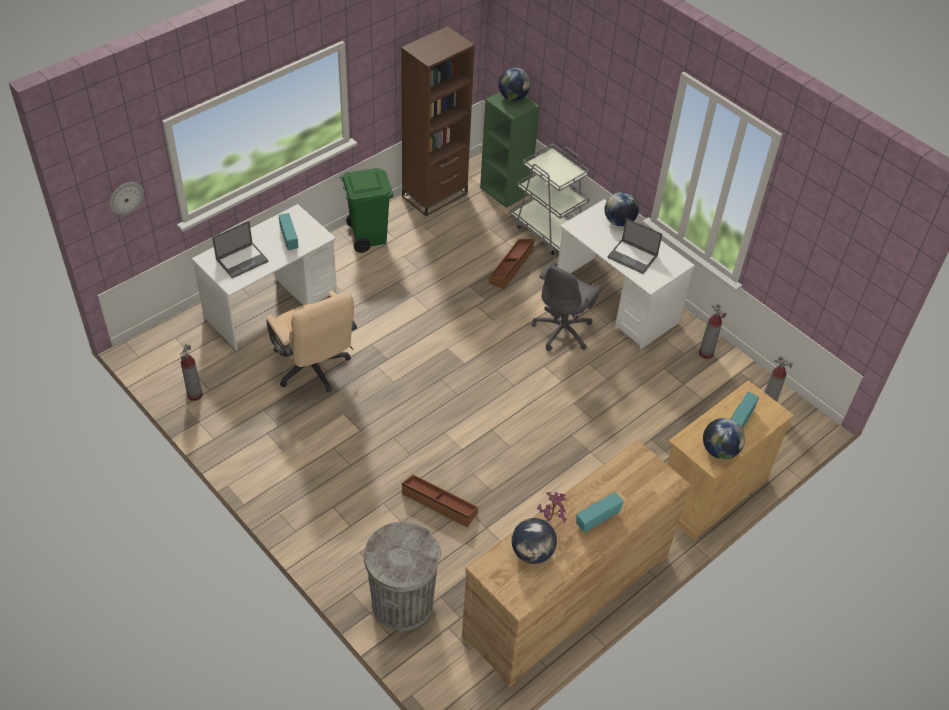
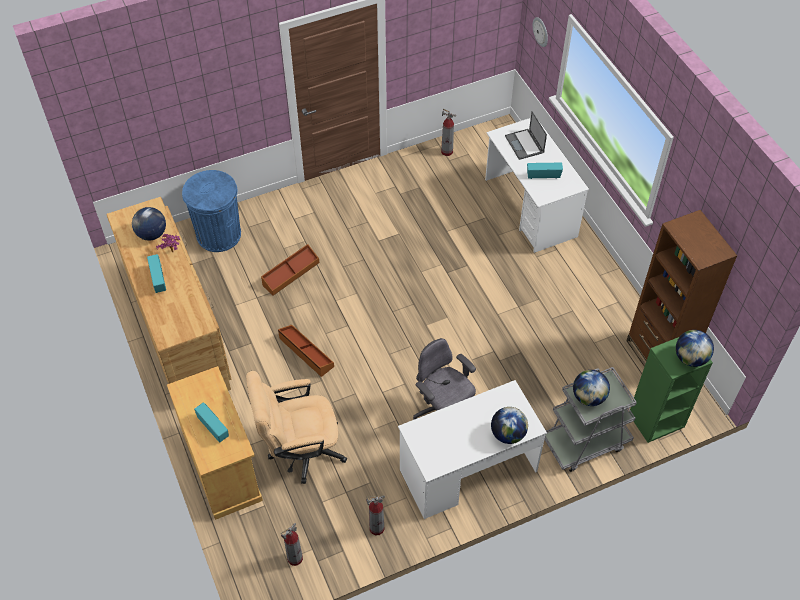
camera: 110 degrees right, 5 degrees up
beige office chair [266,291,357,392] -> beige office chair moved to [246,371,347,484]
green trash can [340,168,393,253] -> none
grey trash can [364,522,441,631] -> blue trash can [182,170,241,252]
brown storage box [489,239,535,289] -> brown storage box moved to [278,325,334,377]
laptop [607,218,662,274] -> none
globe [703,418,745,459] -> globe moved to [573,370,610,406]

